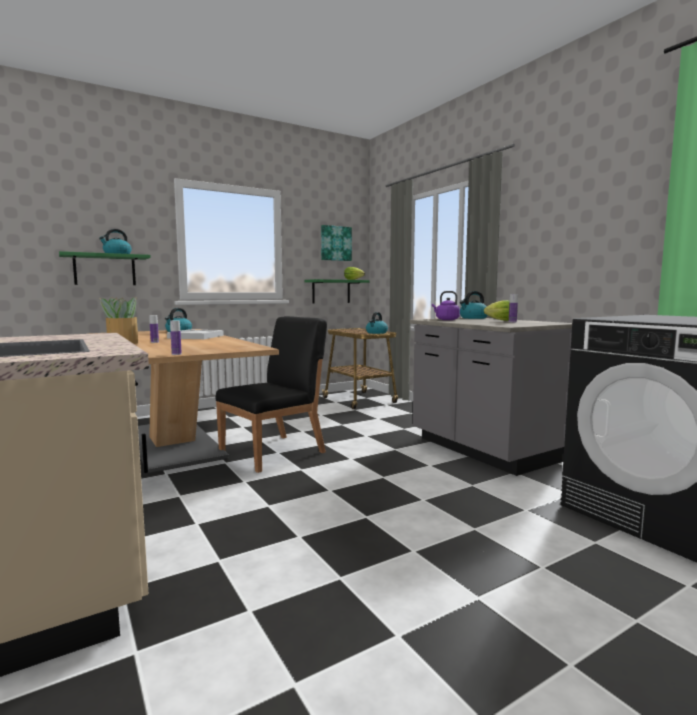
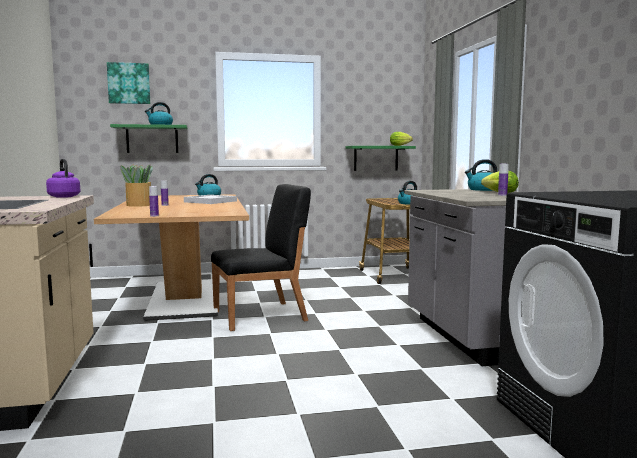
camera: 20 degrees right, 0 degrees up
picture [321,225,352,261] -> picture moved to [107,62,150,104]
purple kettle [432,291,460,320] -> purple kettle moved to [46,159,80,198]

